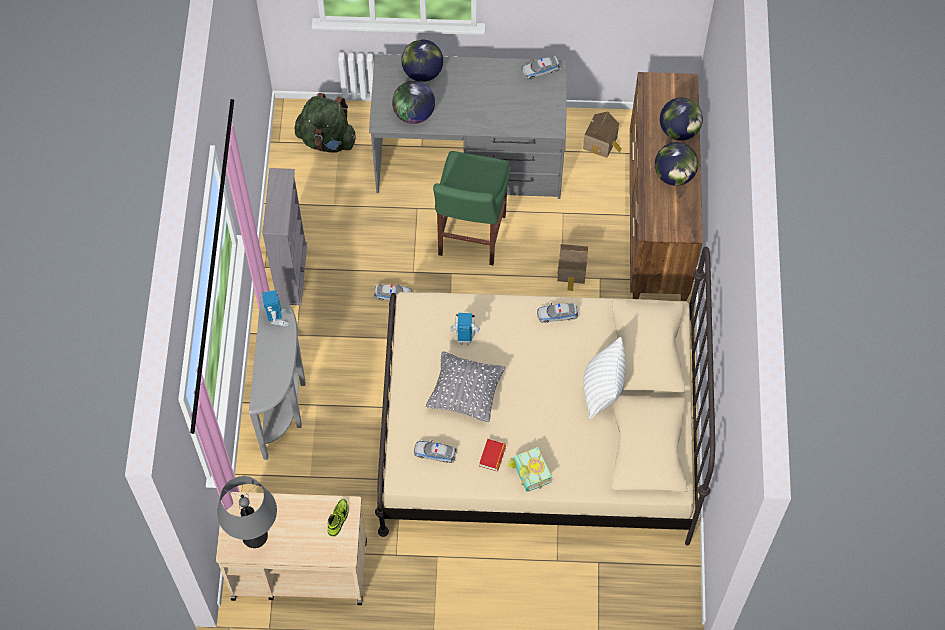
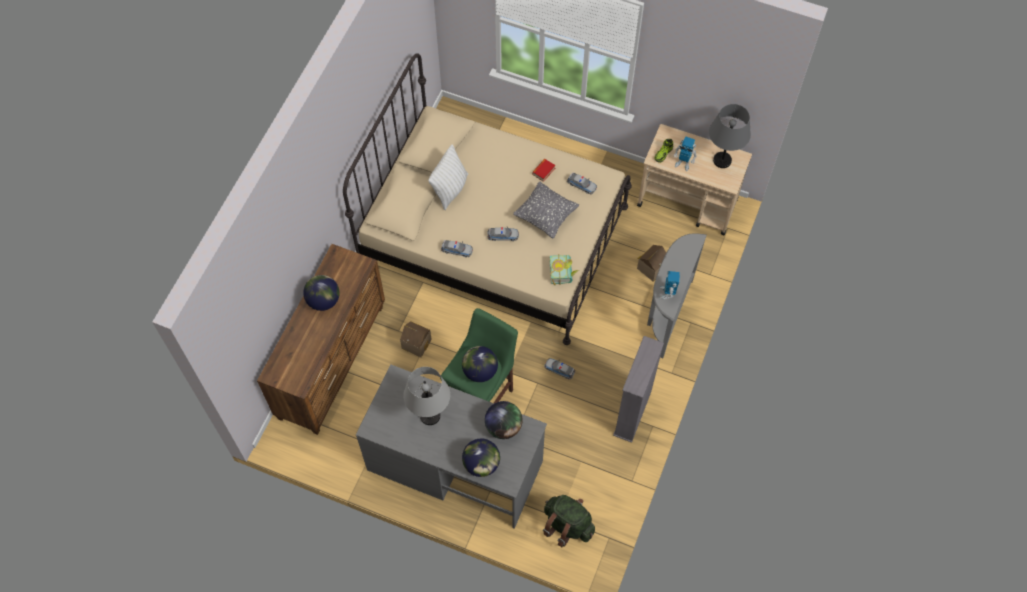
camera: 160 degrees left, 0 degrees up
toy robot [450,313,480,345] -> toy robot moved to [674,136,697,171]
book [507,447,552,492] -> book moved to [550,254,579,285]
toy car [521,56,560,79] -> toy car moved to [488,227,519,241]
toy house [583,111,622,158] -> toy house moved to [637,245,666,281]
globe [660,97,703,141] -> globe moved to [462,346,498,382]
none -> grey table lamp [403,367,450,425]

